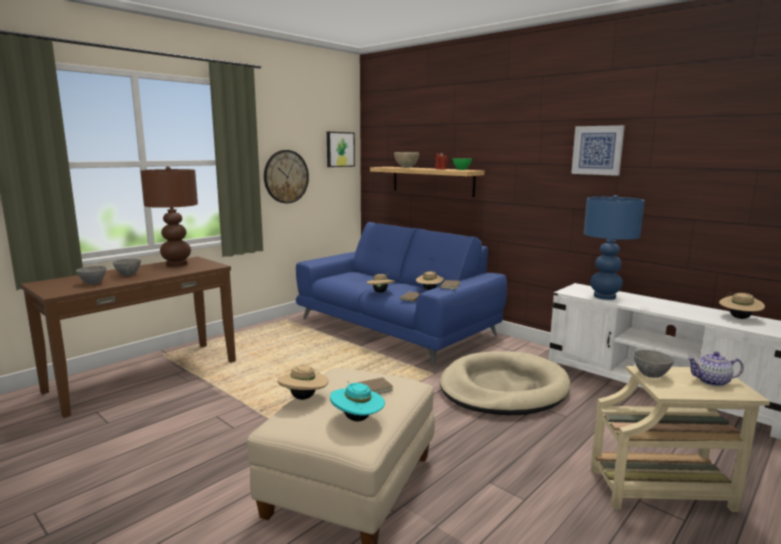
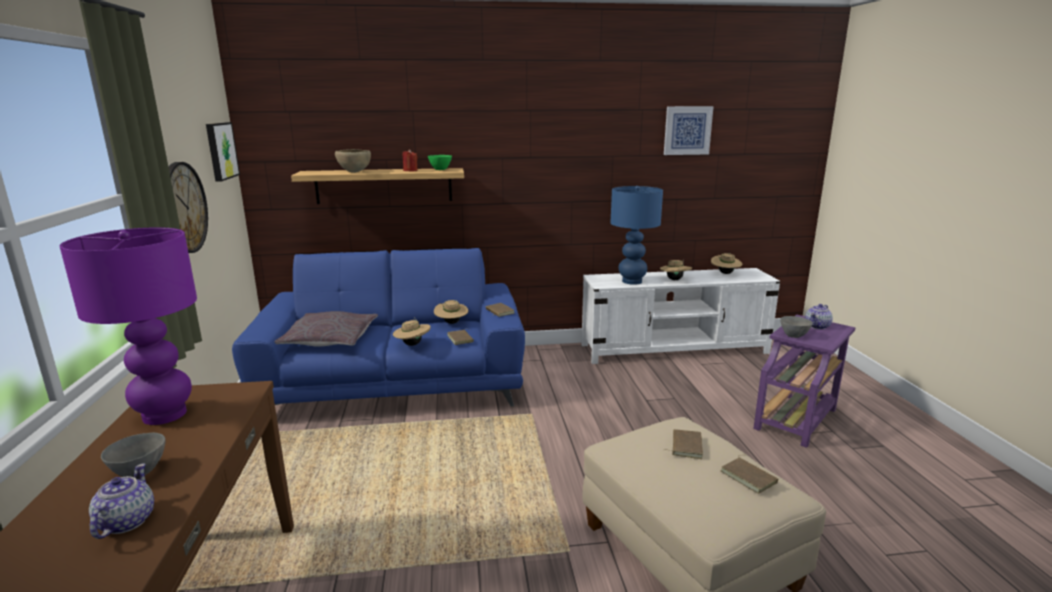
camera: 50 degrees left, 5 degrees up
grey bowl [76,266,106,285] -> teapot [89,464,154,539]
brown table lamp [140,166,198,267] -> purple table lamp [60,227,197,425]
beige hat [277,365,329,400] -> beige hat moved to [660,259,692,280]
turquoise hat [330,383,385,421] -> brown book [720,455,778,494]
beige dog bed [440,351,571,415] -> none
picture [571,125,625,176] -> picture moved to [664,106,714,155]
beige side table [591,366,770,512] -> purple side table [753,315,856,448]
none -> grey pillow [275,311,378,347]

